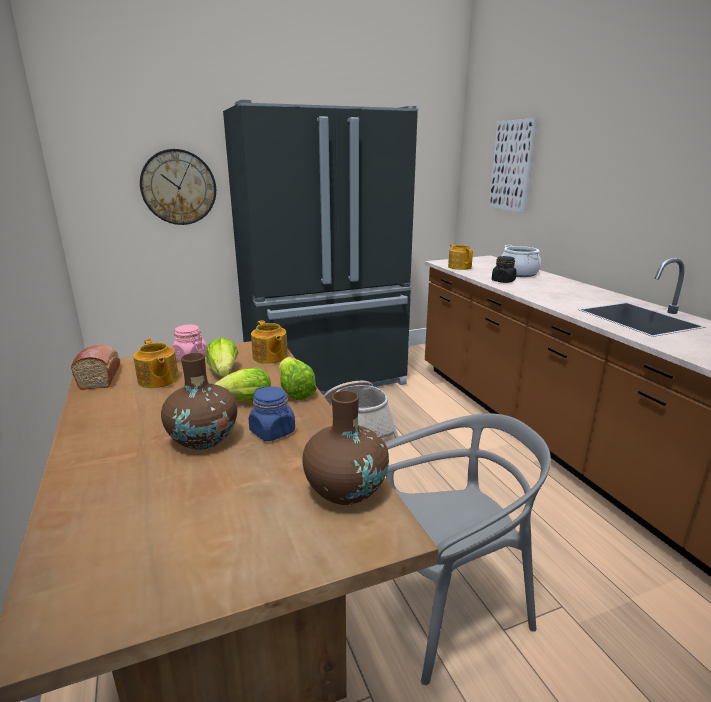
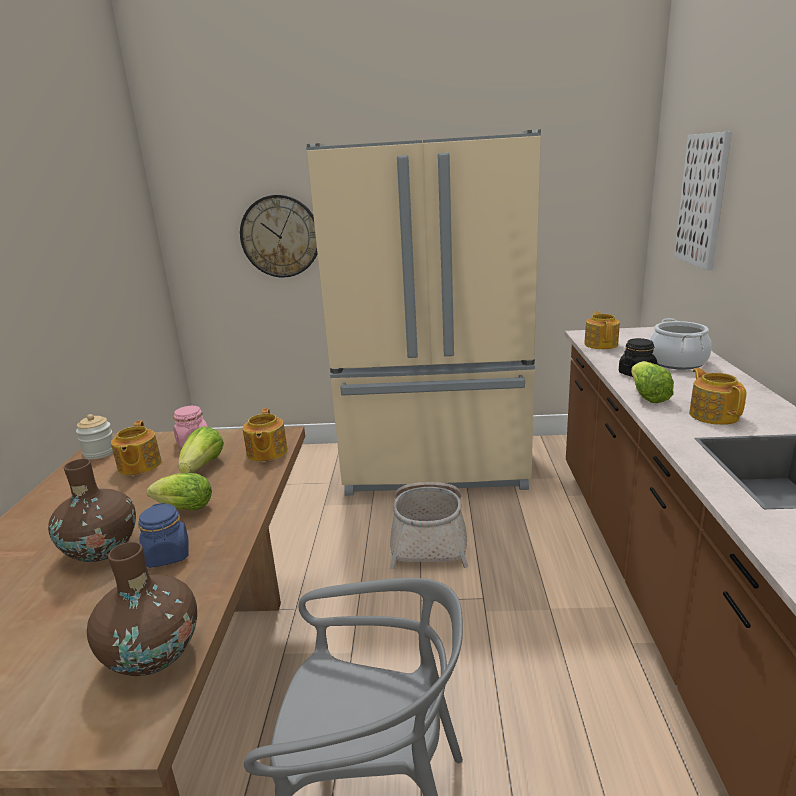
camera: 25 degrees right, 0 degrees up
bread [71,345,120,390] -> jar [76,414,113,459]
black fridge [223,100,418,396] -> beige fridge [306,129,541,496]
lettuce [279,357,317,400] -> lettuce moved to [631,361,674,403]
none -> teapot [689,368,746,425]

